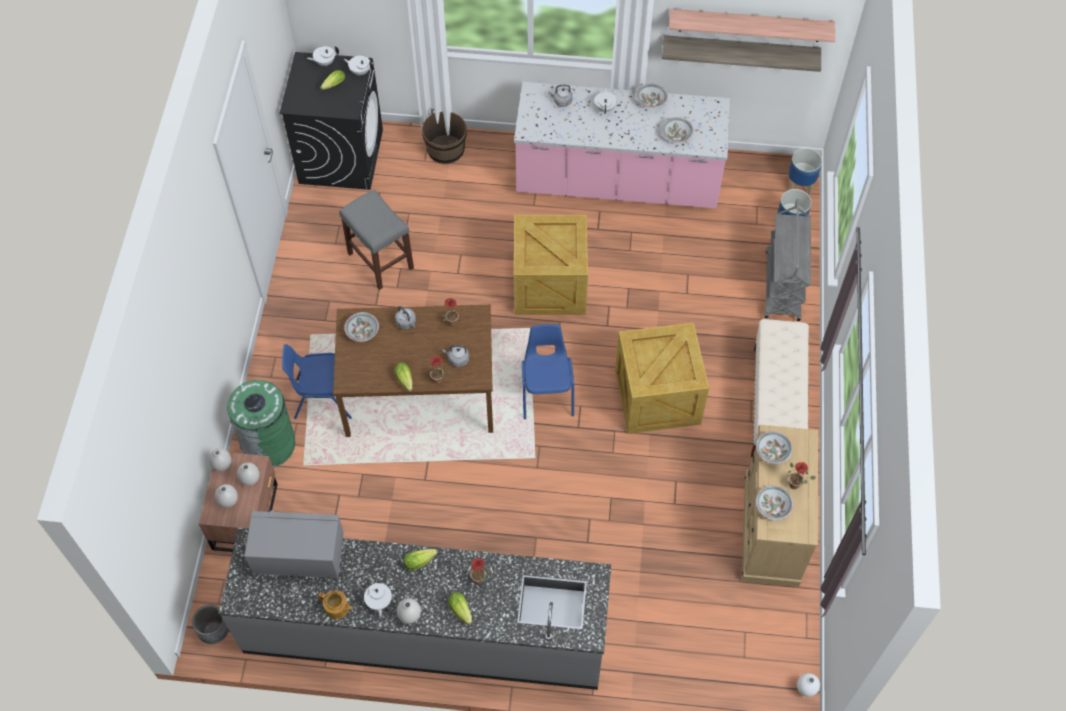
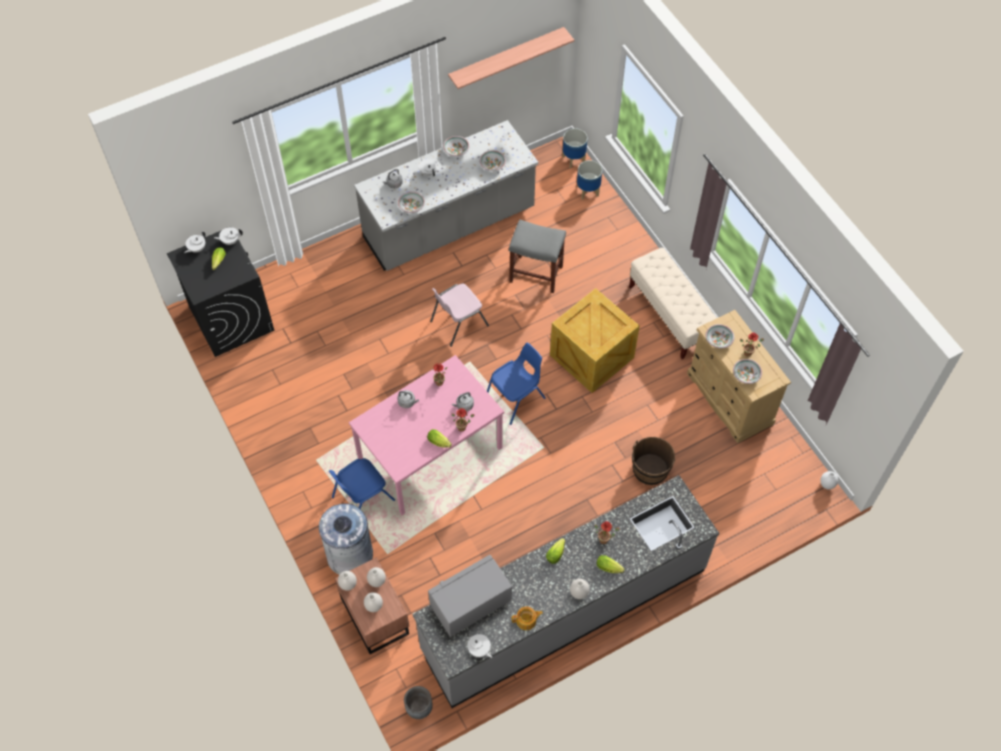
camera: 35 degrees left, 0 degrees up
green trash can [227,380,295,468] -> grey trash can [319,503,373,575]
brown dining table [333,305,493,437] -> pink dining table [349,355,504,515]
grey stool [339,189,414,290] -> grey stool moved to [509,220,566,293]
bowl [344,312,379,342] -> bowl moved to [398,191,425,213]
white teapot [364,577,392,617] -> white teapot moved to [467,633,492,658]
brown bucket [422,109,467,164] -> brown bucket moved to [632,437,676,485]
pink counter [514,82,730,208] -> grey counter [354,120,538,271]
crate [514,215,588,315] -> pink chair [430,284,489,347]
blue chair [522,324,574,419] -> blue chair turned 90 degrees clockwise [487,343,546,425]
shelf [662,35,821,72] -> none
grey cart [764,199,811,321] -> none

